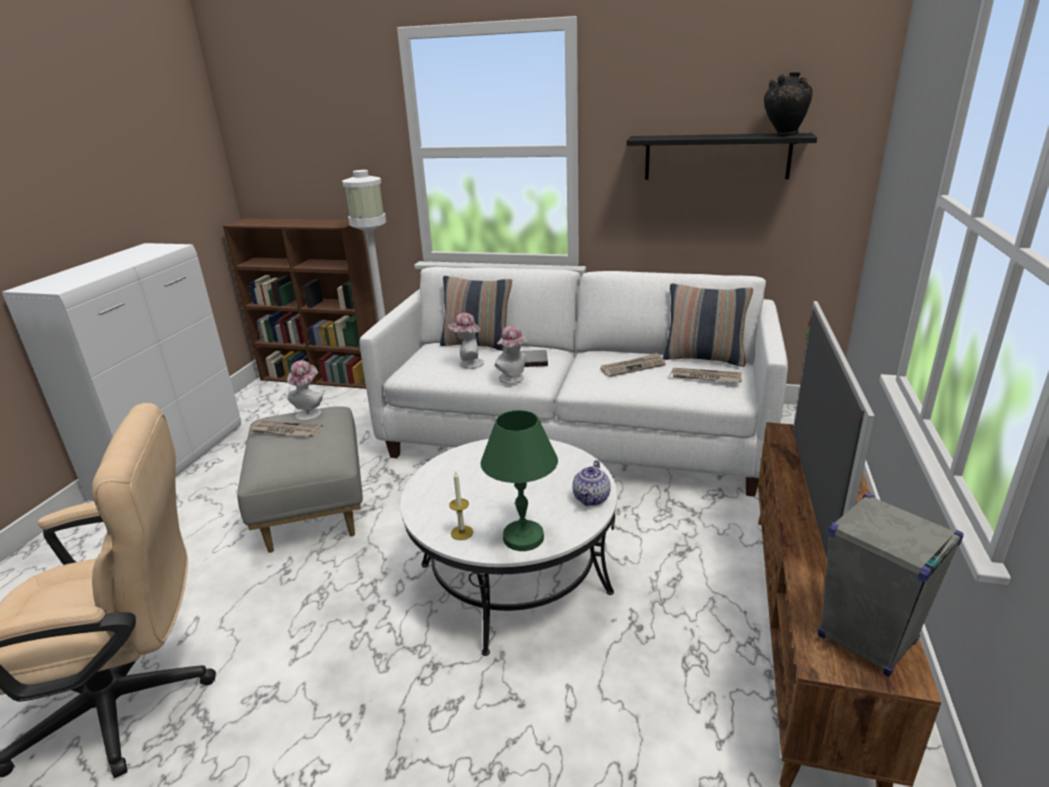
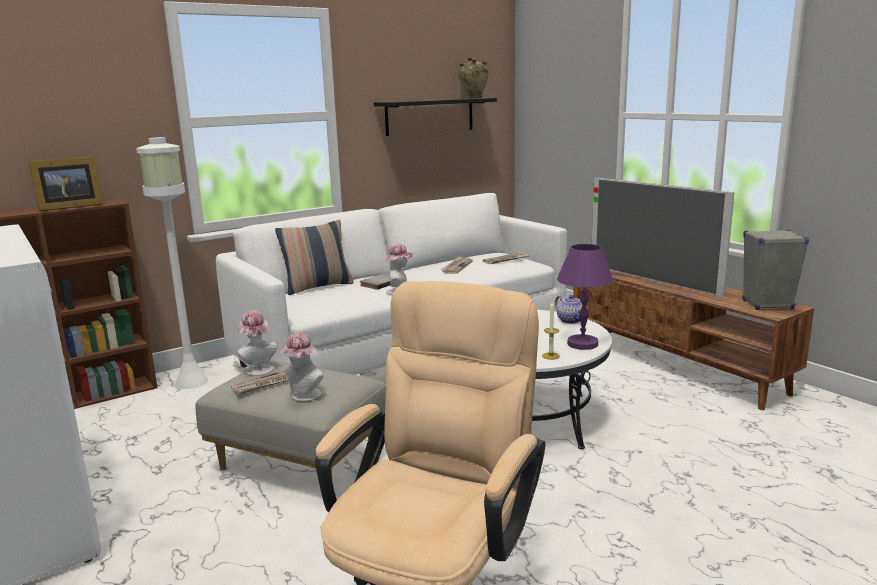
camera: 50 degrees left, 10 degrees down
hat [448,313,484,369] -> hat moved to [280,333,323,402]
green table lamp [481,410,558,551] -> purple table lamp [557,244,613,350]
pillow [663,283,753,367] -> none
black vase [764,72,813,136] -> beige vase [458,57,489,98]
none -> picture frame [28,156,103,212]

